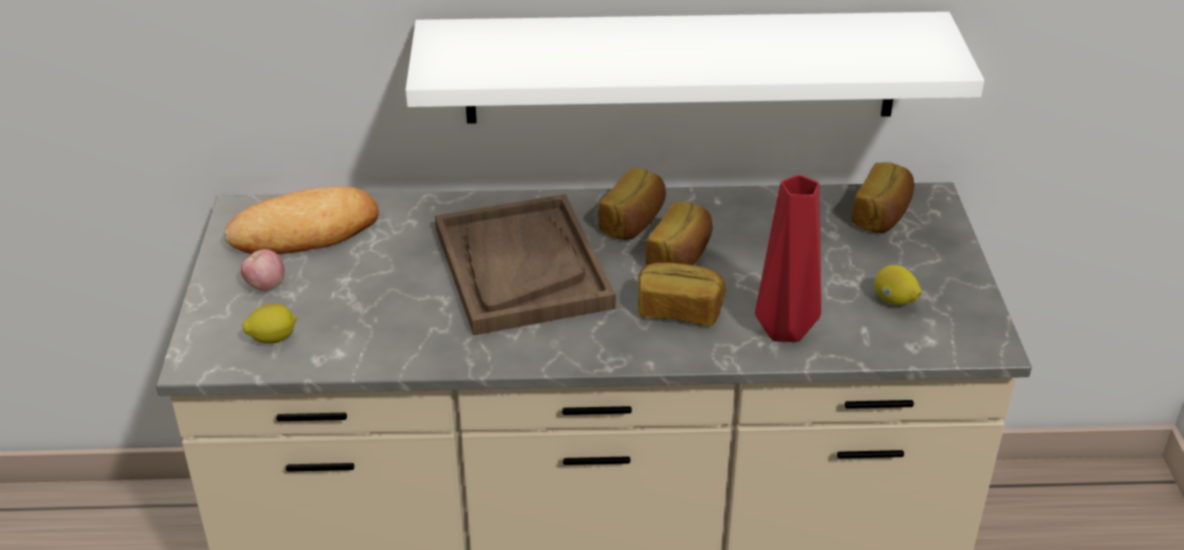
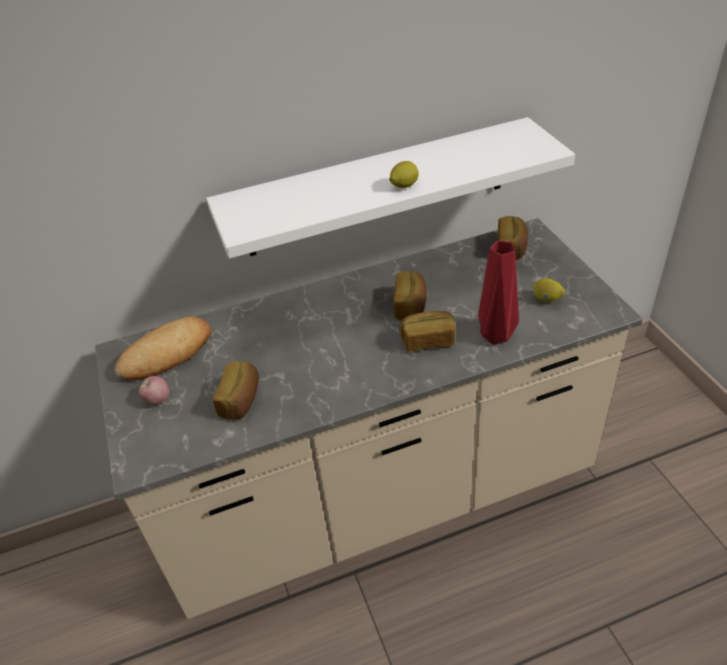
camera: 15 degrees left, 5 degrees up
lemon [242,304,297,343] -> lemon moved to [389,161,418,188]
brown tray [435,194,616,335] -> none
bread [598,169,666,240] -> bread moved to [213,361,259,420]

